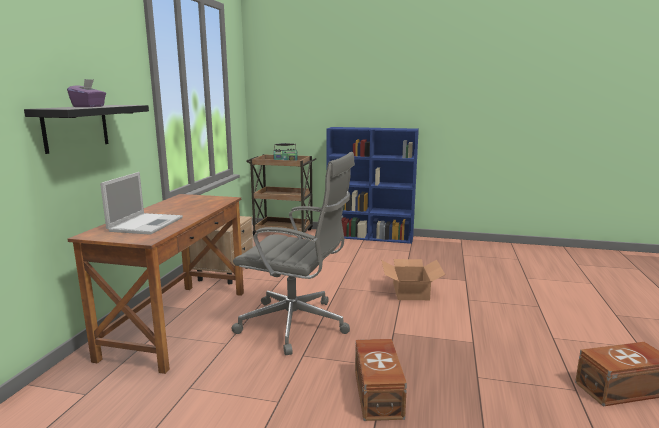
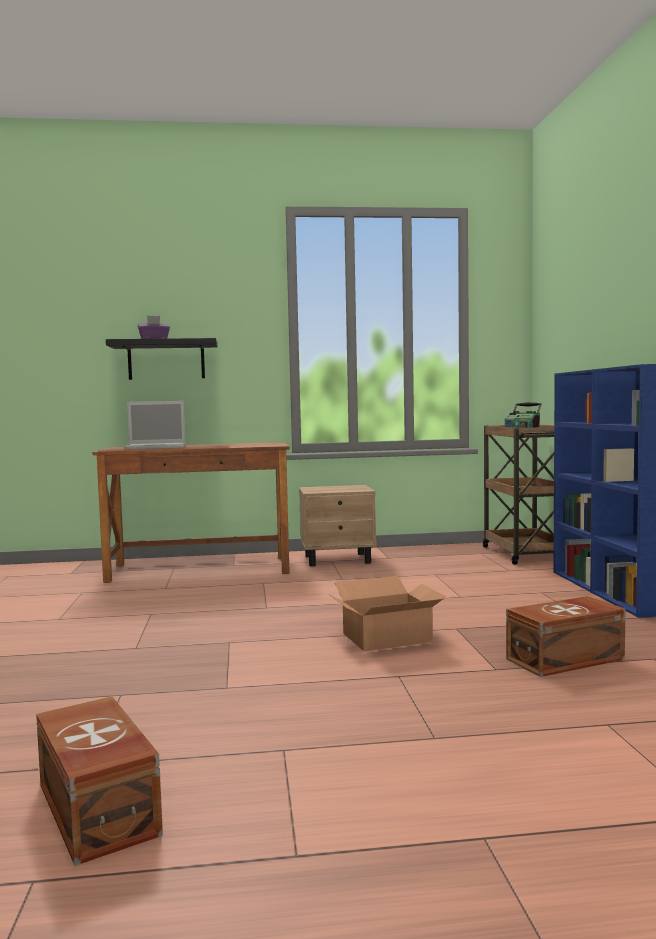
camera: 70 degrees right, 10 degrees down
grey office chair [232,152,355,355] -> none
brown storage box [355,339,407,421] -> brown storage box moved to [506,596,626,677]

